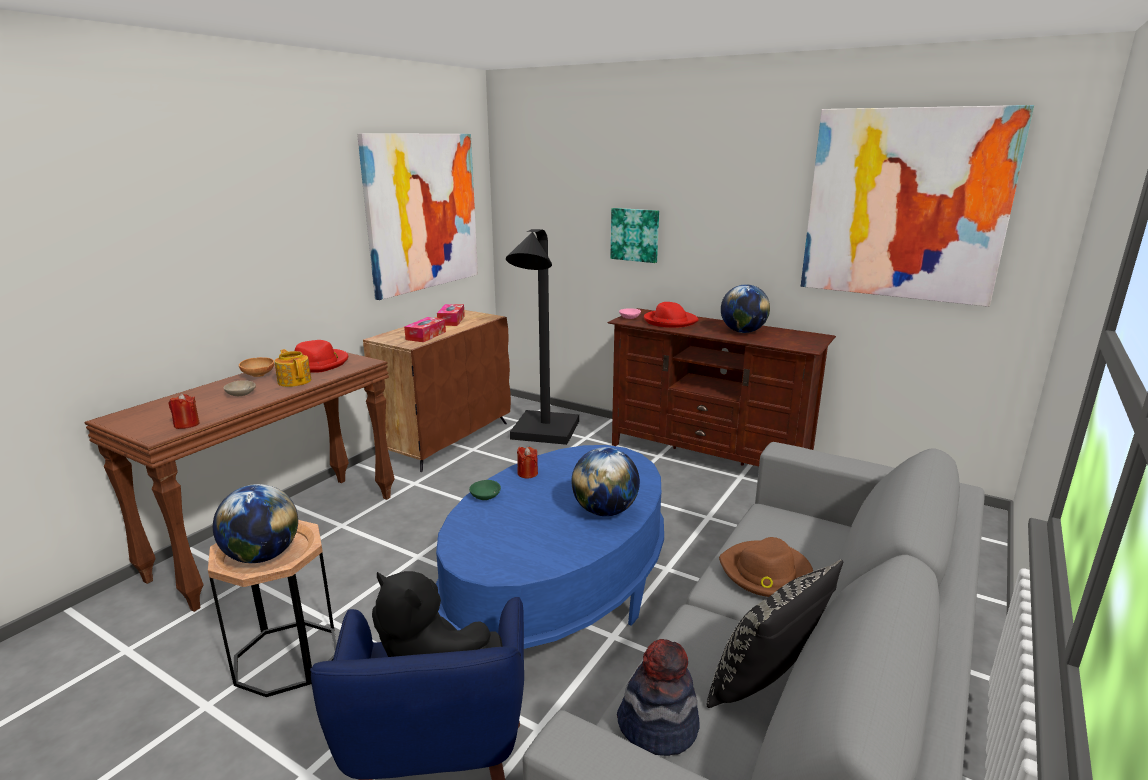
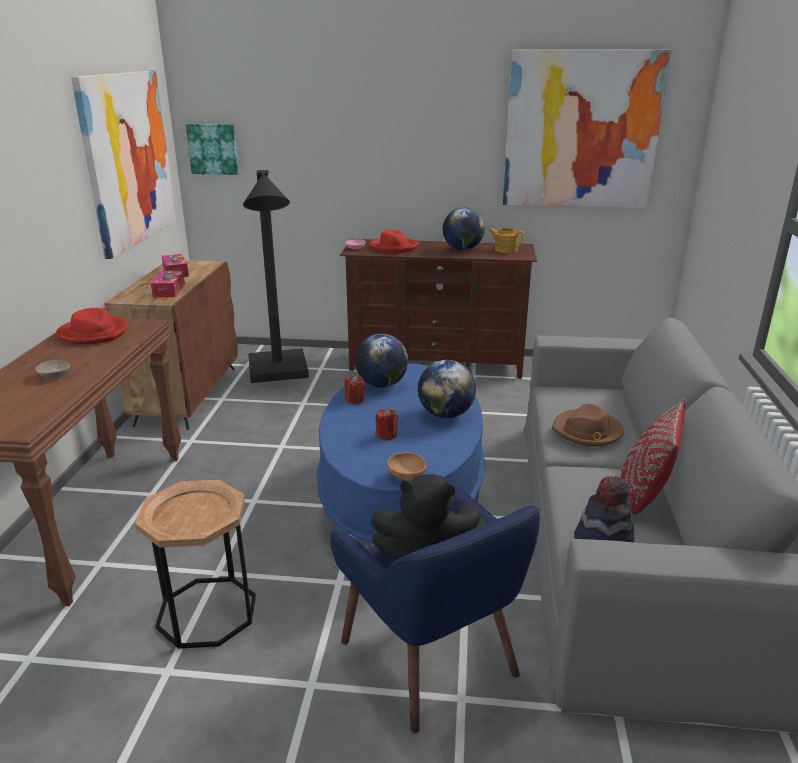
camera: 25 degrees left, 5 degrees up
red candle [168,393,200,429] -> red candle moved to [375,408,398,440]
globe [213,484,298,563] -> globe moved to [355,334,408,387]
brown bowl [239,357,274,377] -> brown bowl moved to [387,452,426,480]
teapot [275,349,311,387] -> teapot moved to [489,228,524,253]
green bowl [469,480,501,500] -> none
picture [610,208,659,263] -> picture moved to [186,124,239,175]
black pillow [707,560,843,708] -> red pillow [621,398,685,515]

